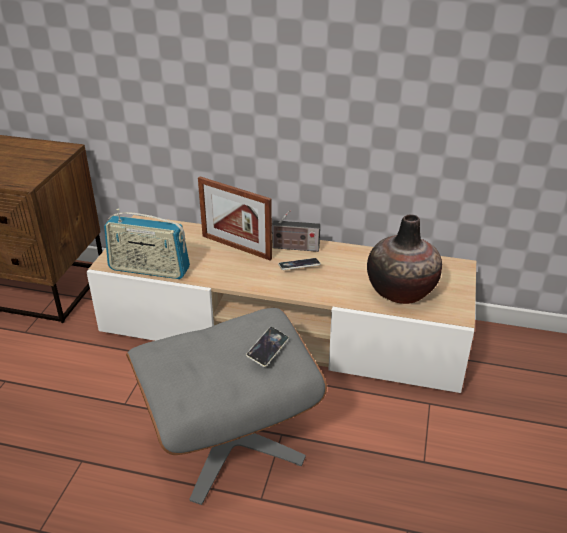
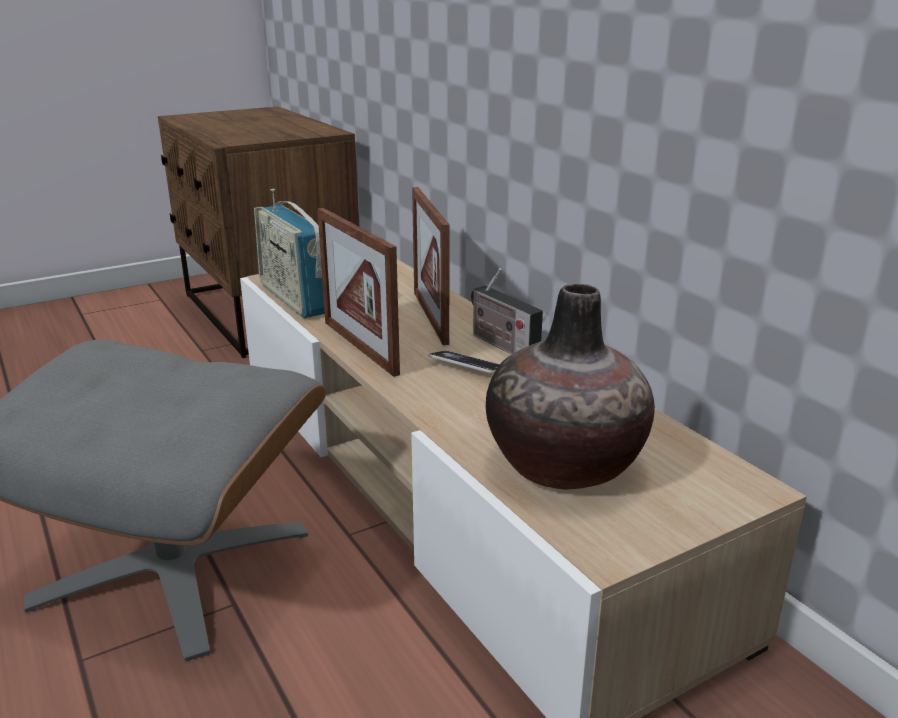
camera: 45 degrees right, 10 degrees down
phone [246,327,289,367] -> none
none -> picture frame [317,208,400,377]

